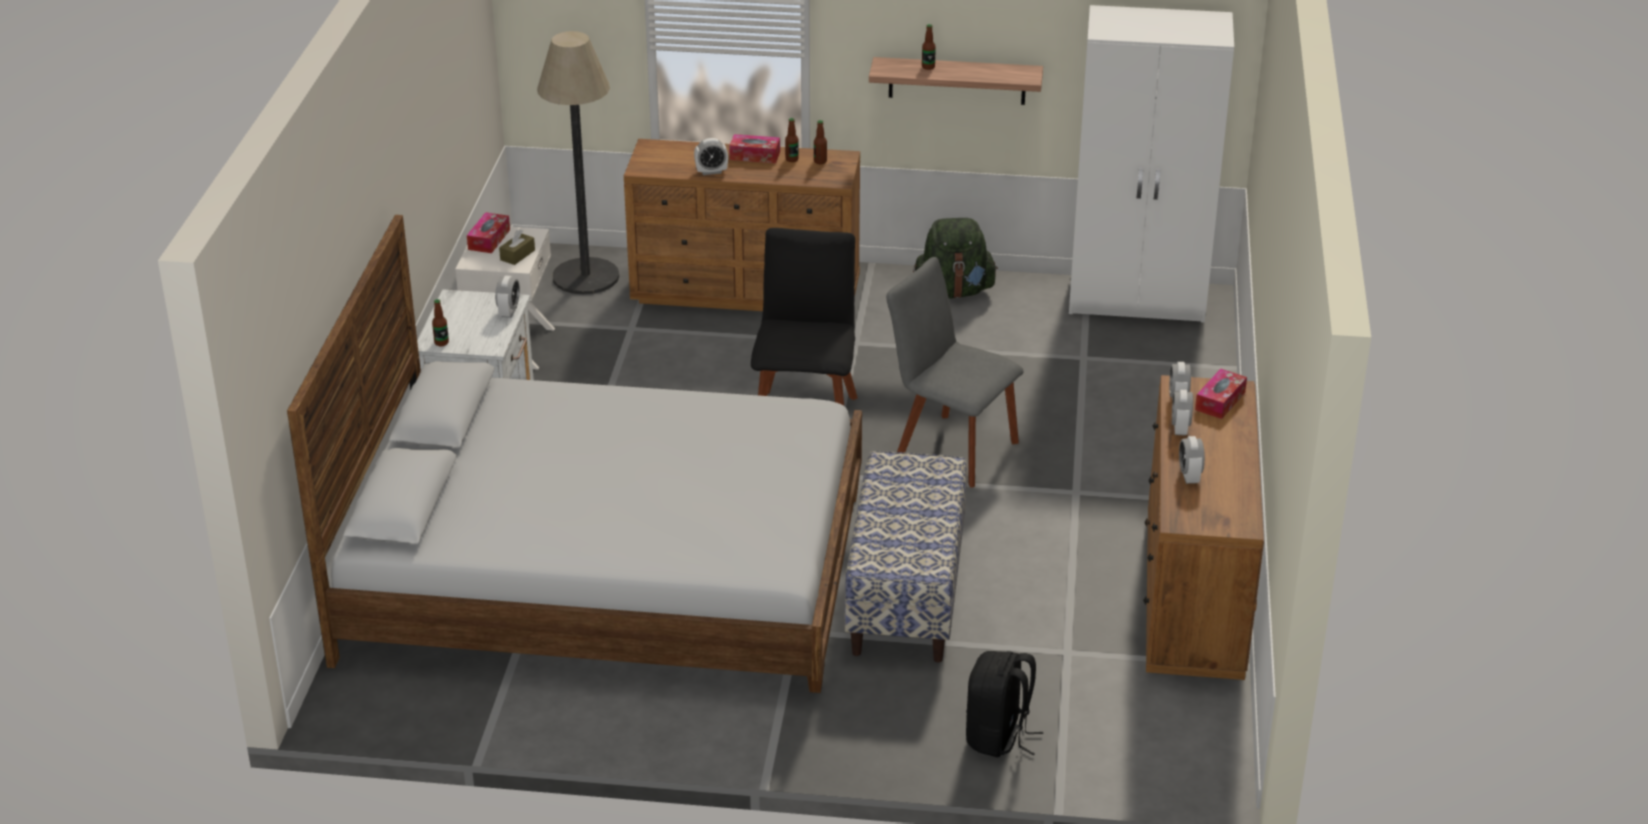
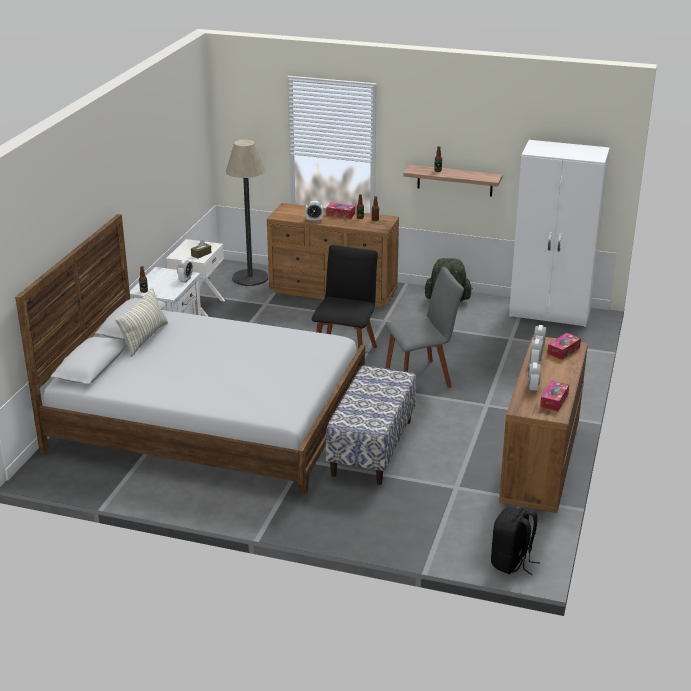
camera: 10 degrees right, 5 degrees down
tissue box [467,212,510,253] -> tissue box moved to [540,381,569,411]
grey chair [886,257,1024,488] -> grey chair turned 120 degrees clockwise [385,267,464,388]
black backpack [966,651,1043,757] -> black backpack moved to [491,507,540,575]
none -> pillow [115,287,168,357]

